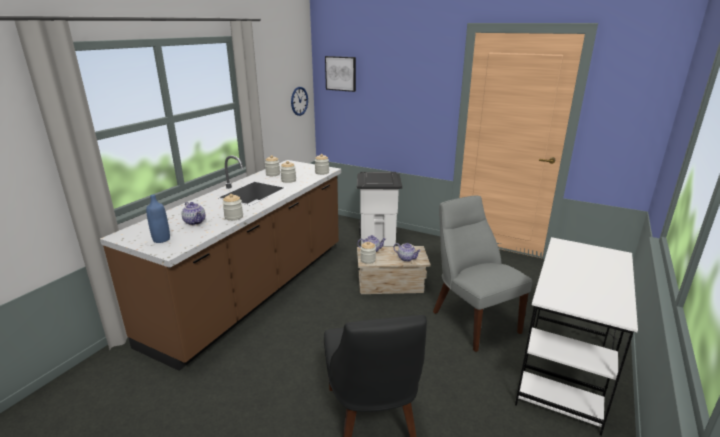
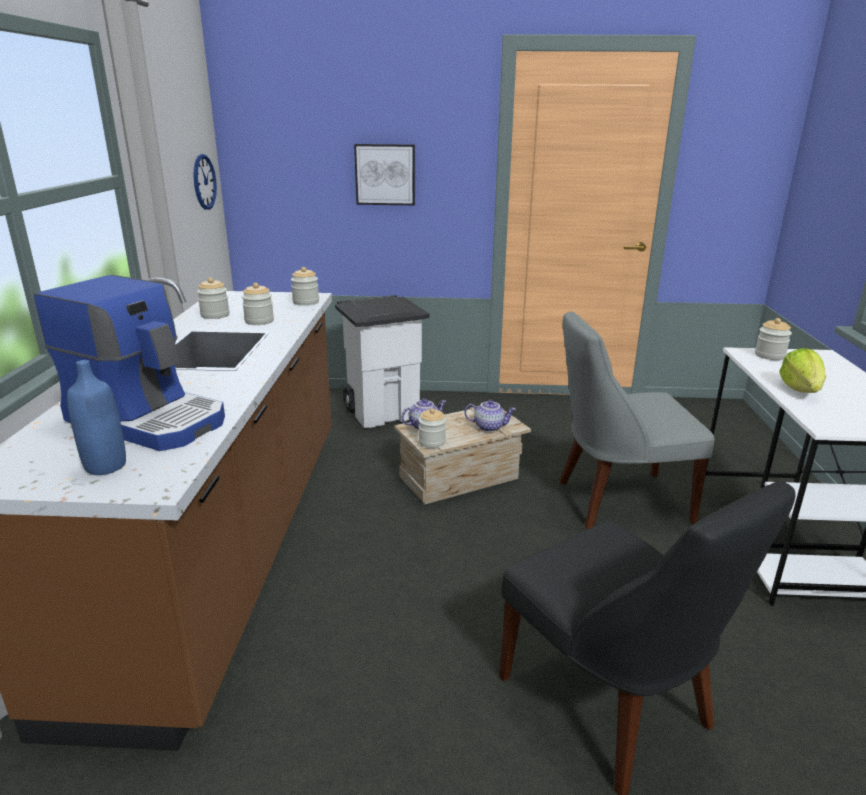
camera: 25 degrees left, 0 degrees up
teapot [182,202,206,225] -> coffee machine [34,275,225,451]
jar [222,194,243,221] -> jar moved to [755,318,792,360]
picture [325,56,356,92] -> picture moved to [354,144,415,205]
grey chair [433,195,532,352] -> grey chair turned 45 degrees counterclockwise [559,311,715,529]
none -> lettuce [779,348,826,393]

